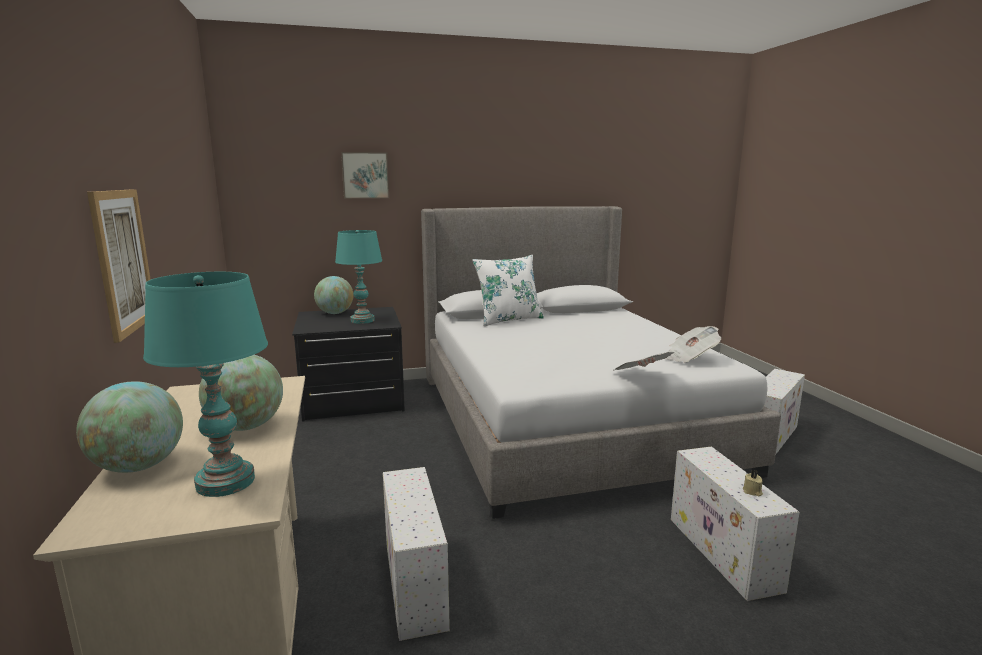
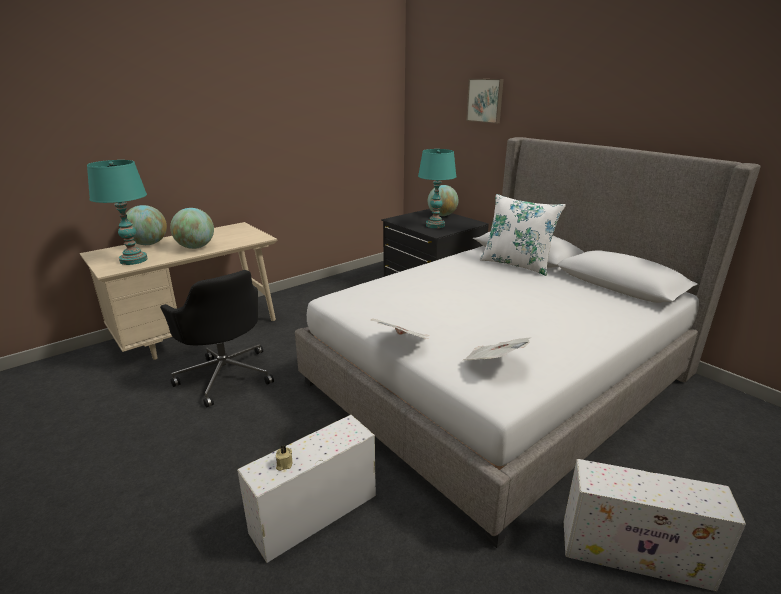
camera: 65 degrees right, 10 degrees up
picture [87,189,151,343] -> none
white storage box [383,467,450,641] -> black office chair [160,270,274,408]

